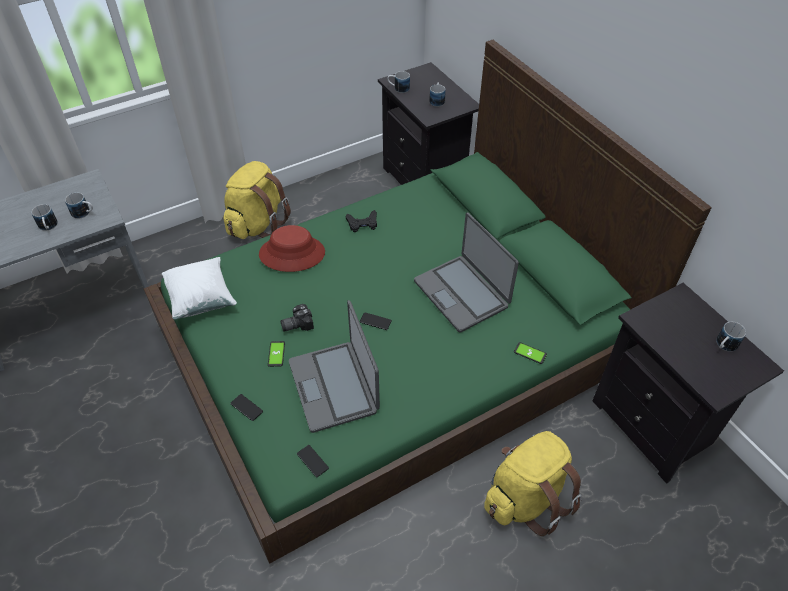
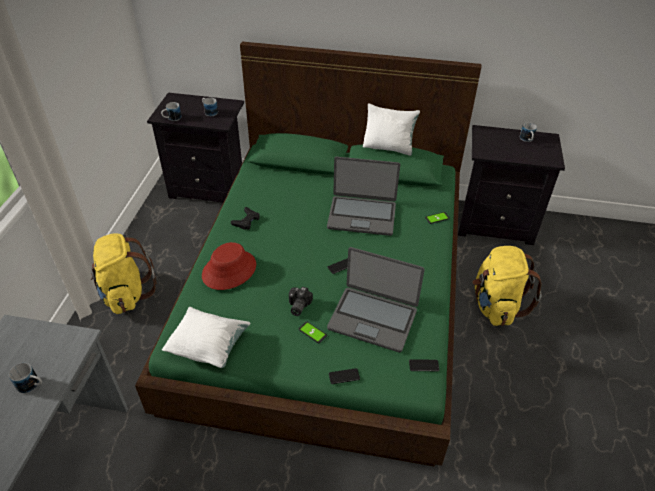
camera: 50 degrees left, 5 degrees down
mug [65,193,93,219] -> none
none -> white pillow [363,103,420,156]

